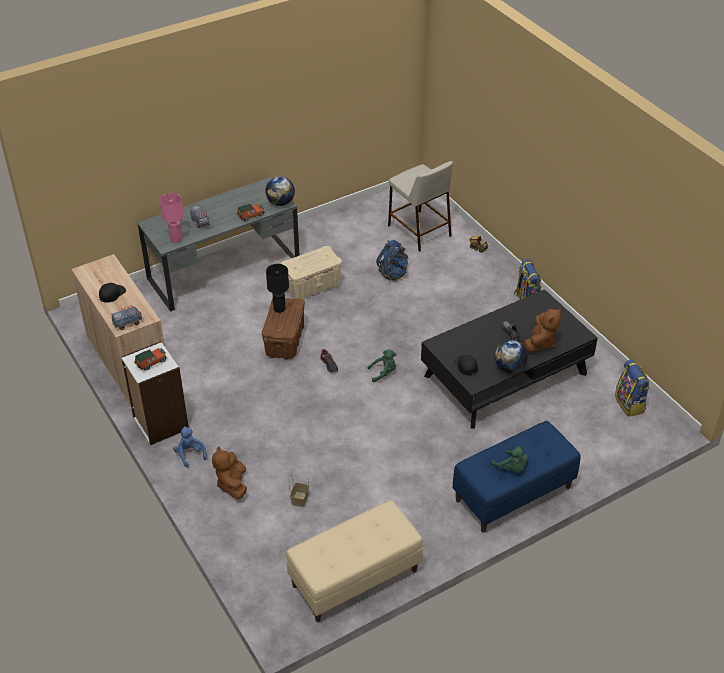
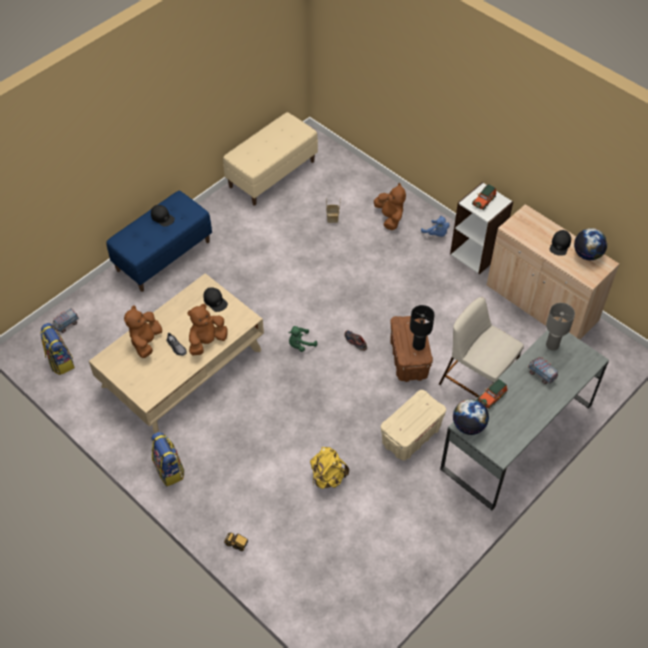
camera: 165 degrees right, 10 degrees up
toy truck [111,305,142,330] -> toy truck moved to [53,308,79,333]
pink table lamp [160,193,184,243] -> grey table lamp [546,303,575,351]
blue backpack [376,240,408,281] -> yellow backpack [310,447,349,489]
beige stool [388,161,453,252] -> beige stool moved to [439,297,524,398]
black coffee table [421,289,598,428] -> beige coffee table [89,273,264,433]
green plush toy [492,446,528,472] -> black cap [151,205,175,227]
globe [495,340,528,373] -> globe moved to [574,228,607,260]
none -> brown plush toy [187,304,228,356]

